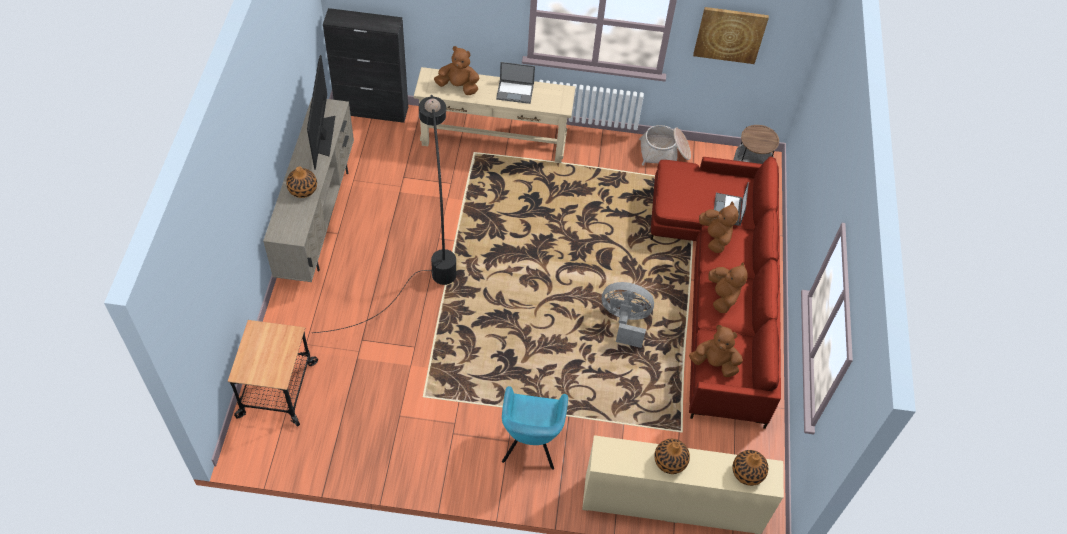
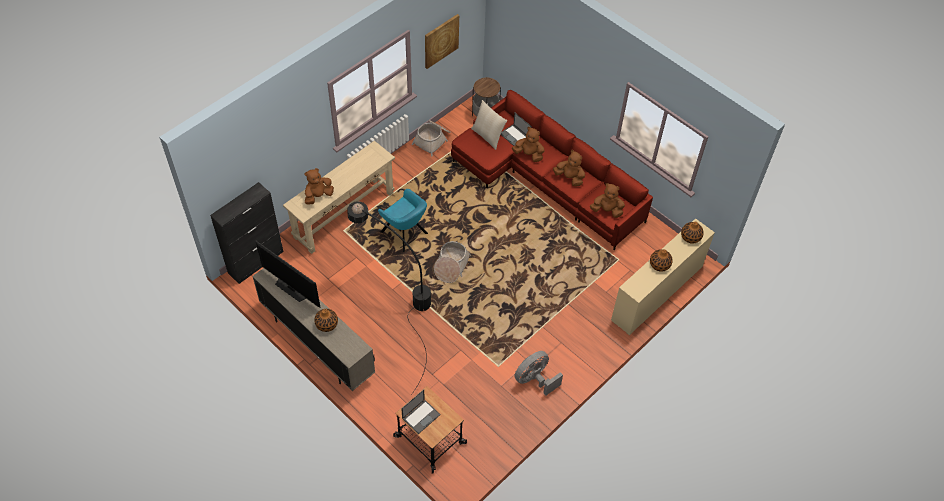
camera: 50 degrees left, 0 degrees up
laptop [496,62,535,104] -> laptop moved to [401,390,441,434]
turquoise armchair [502,386,568,470] -> turquoise armchair moved to [378,189,428,252]
grey fan [602,282,654,348] -> grey fan moved to [514,351,563,395]
brown plush toy [689,325,743,377] -> brown plush toy turned 45 degrees clockwise [590,183,625,218]
none -> basket [434,241,471,283]
none -> beige pillow [471,100,507,150]

